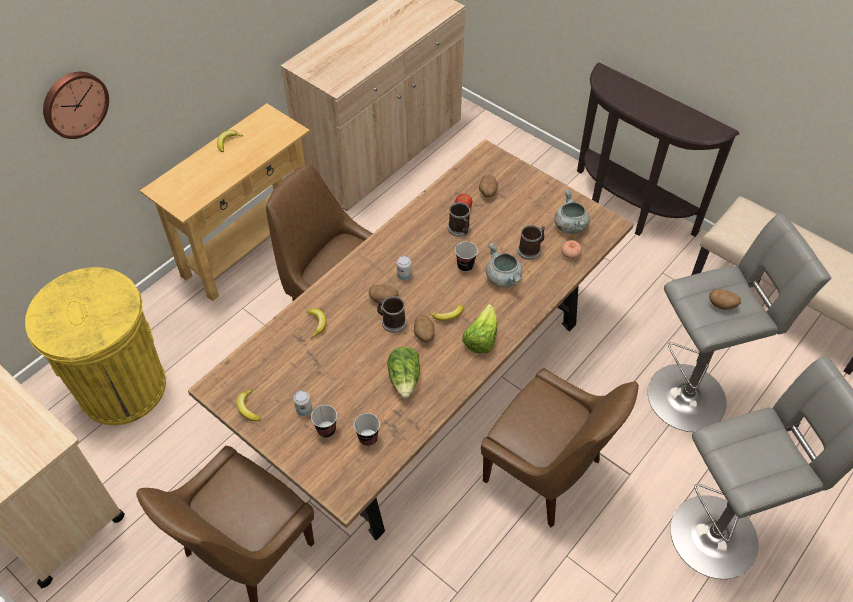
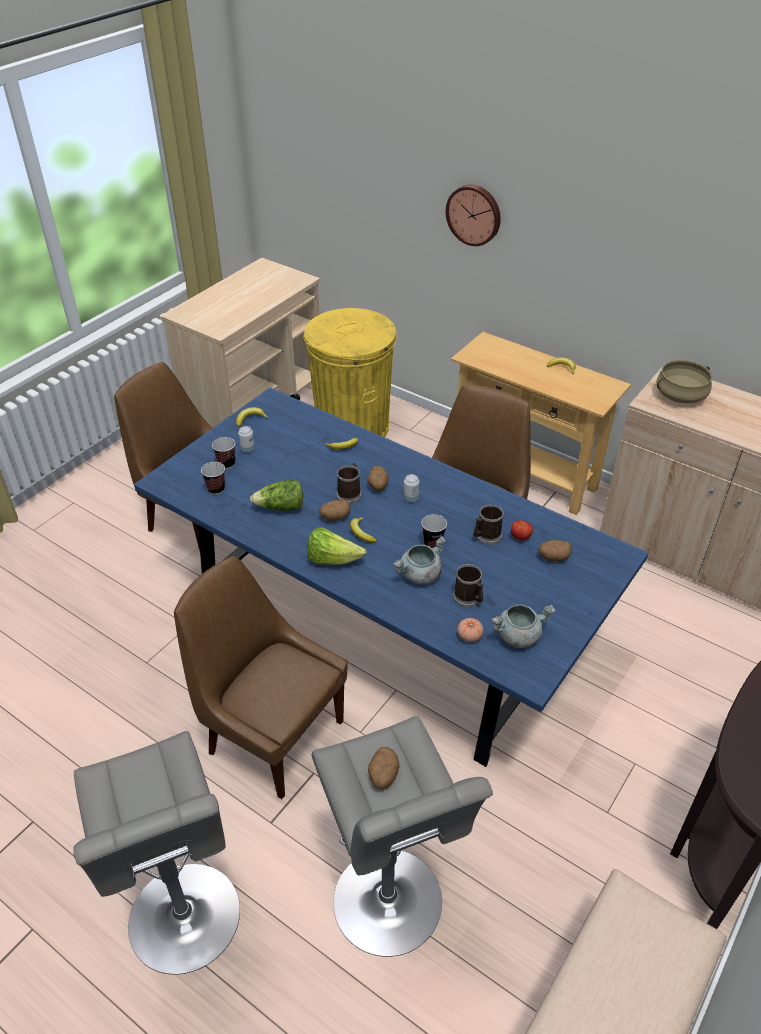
camera: 85 degrees right, 10 degrees down
brown dining table [188,140,634,541] -> blue dining table [134,388,648,767]
brown chair [481,368,639,527] -> brown chair turned 90 degrees clockwise [174,556,348,799]
none -> beige cooking pot [656,360,713,403]

